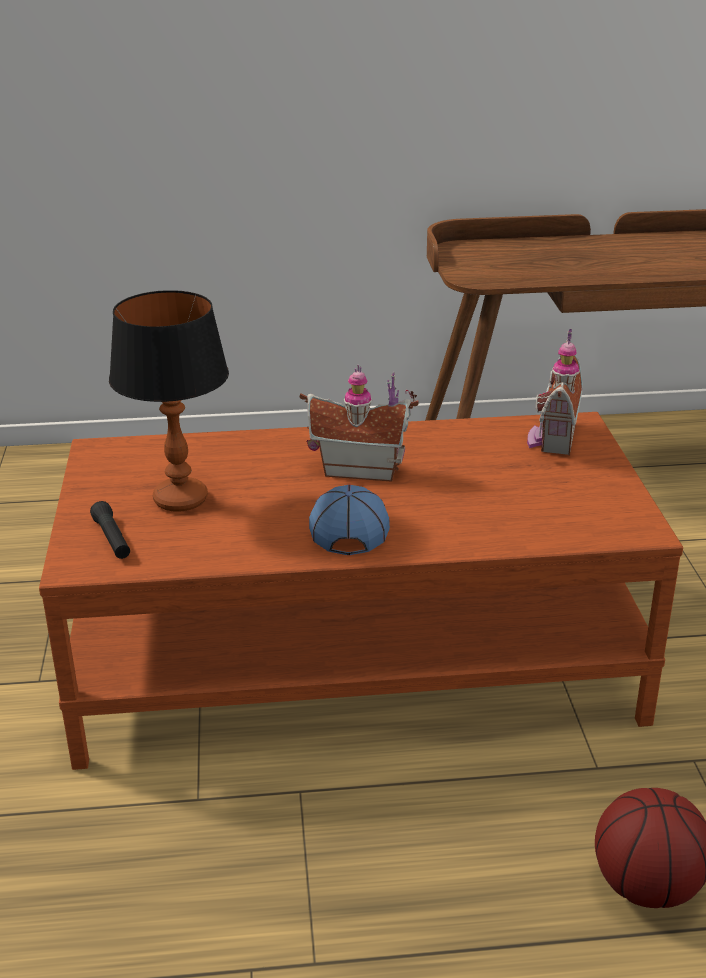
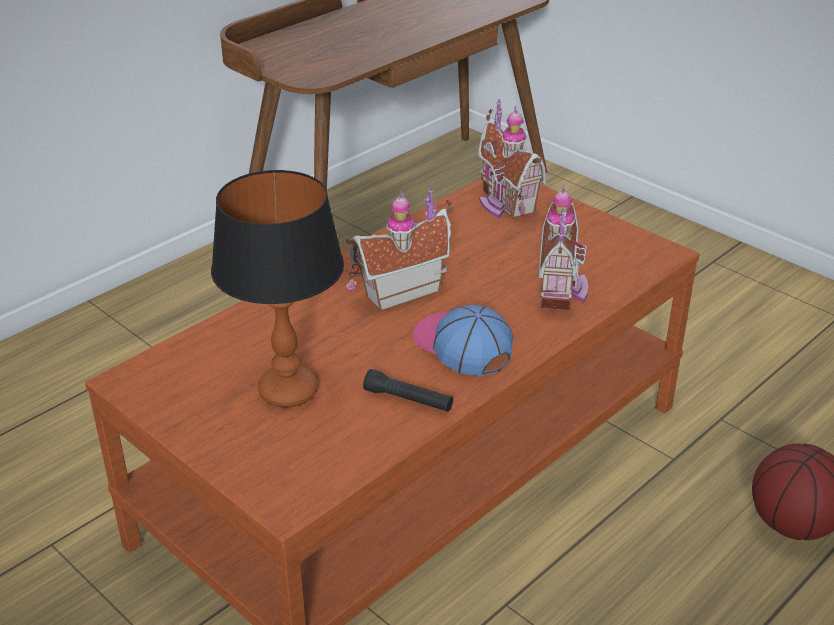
camera: 40 degrees left, 5 degrees up
black flashlight [90,501,130,559] -> black flashlight moved to [363,369,453,412]
none -> toy house [539,185,588,310]

